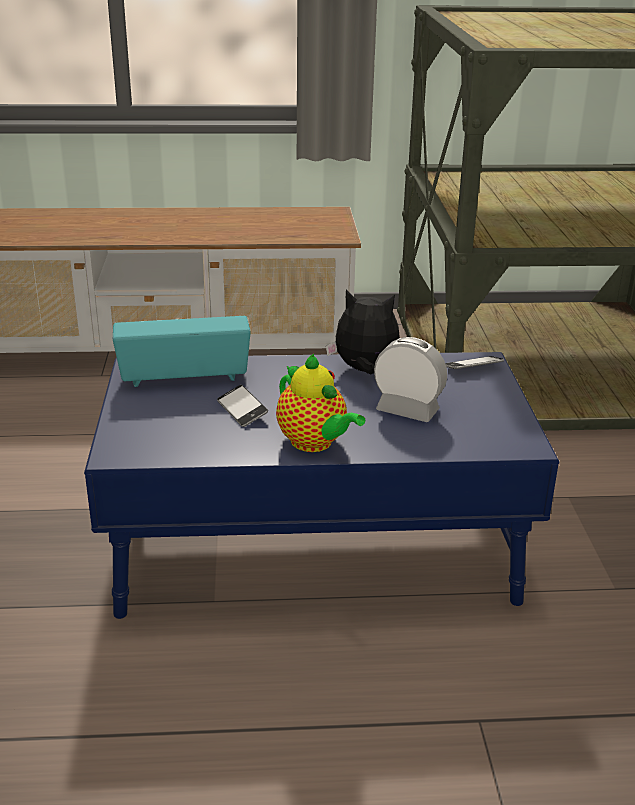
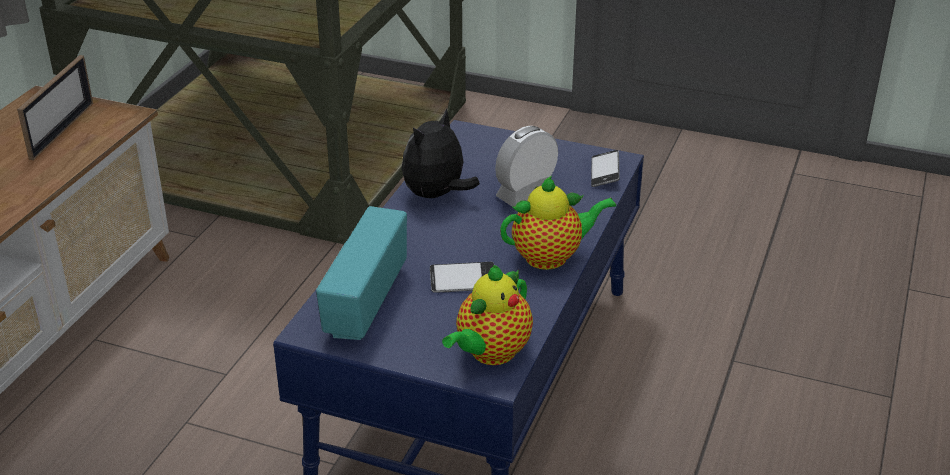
camera: 65 degrees left, 5 degrees up
phone [445,356,504,369] -> phone moved to [591,150,620,187]
none -> picture frame [17,55,93,160]
none -> teapot [442,265,533,365]

